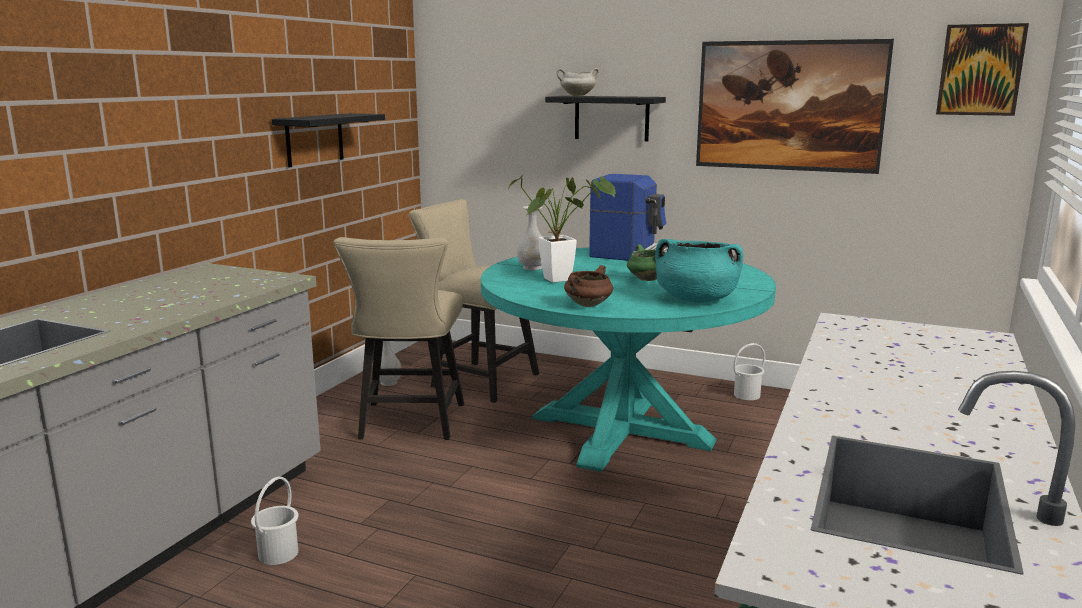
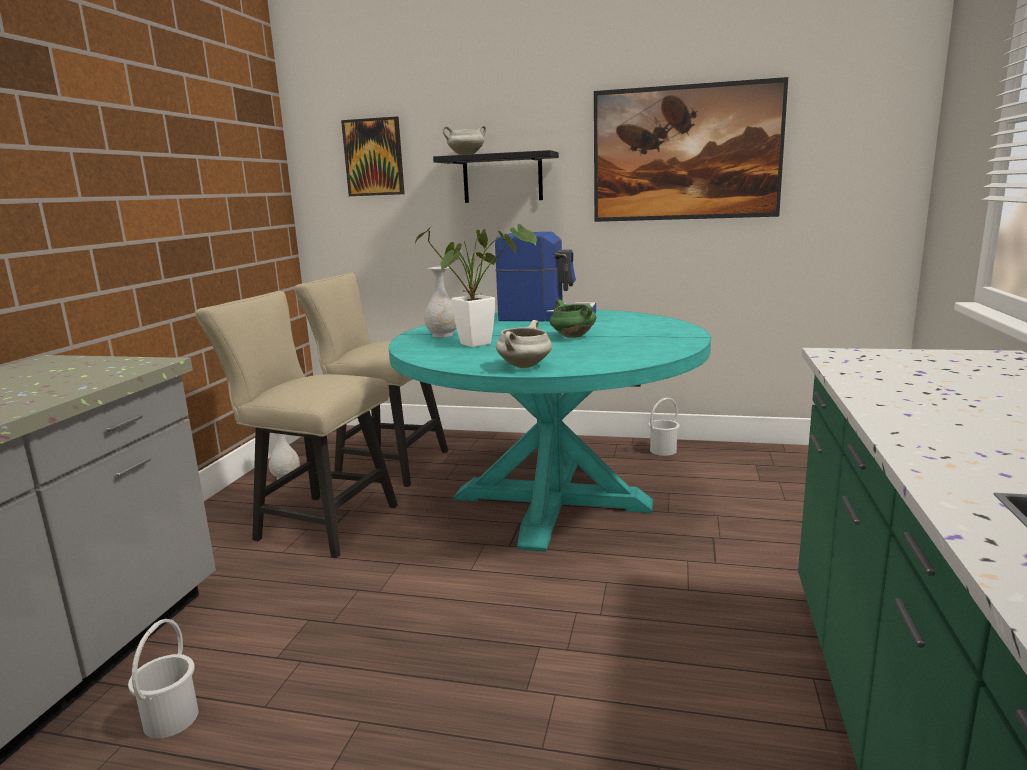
camera: 10 degrees left, 0 degrees up
black shelf [272,113,385,168] -> none
beige chair [333,237,464,440] -> beige chair turned 120 degrees clockwise [195,291,398,558]
brown cooking pot [564,265,613,307] -> white cooking pot [496,320,552,368]
turquoise cooking pot [655,239,743,303] -> none
picture [936,23,1029,116] -> picture moved to [341,117,405,196]

